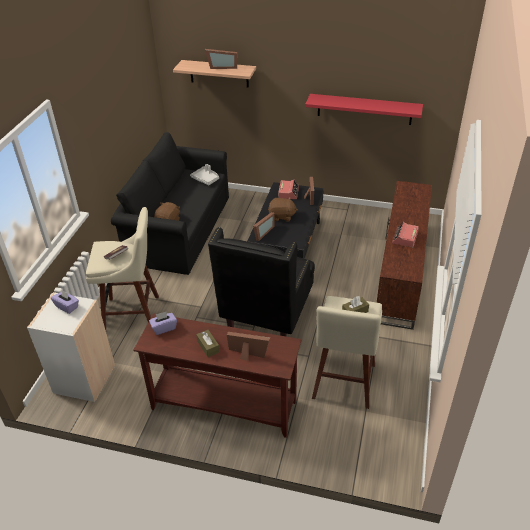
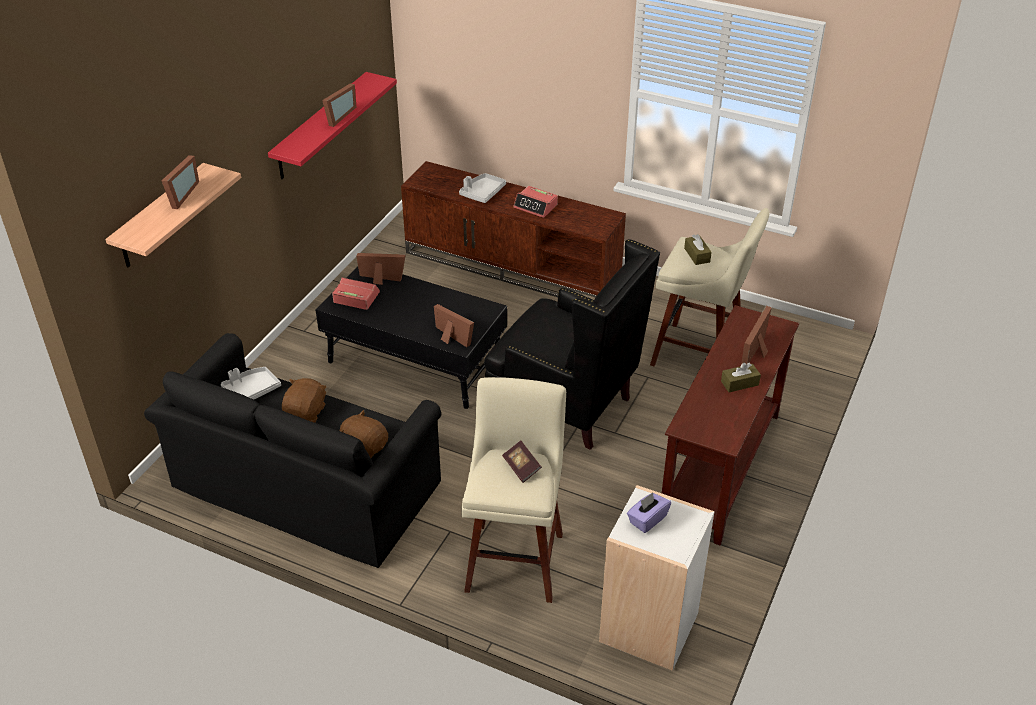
camera: 80 degrees left, 0 degrees up
purple tissue box [149,312,177,335] -> none
brown plush toy [268,197,298,221] -> brown plush toy moved to [282,378,327,423]
none -> picture frame [322,83,356,127]
none -> grey tray [459,173,506,203]

